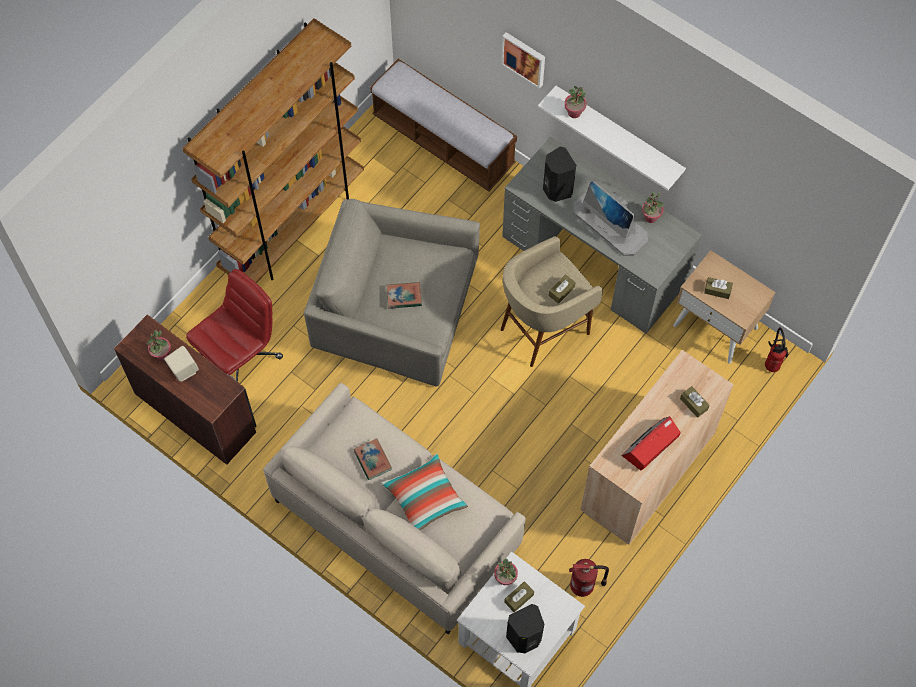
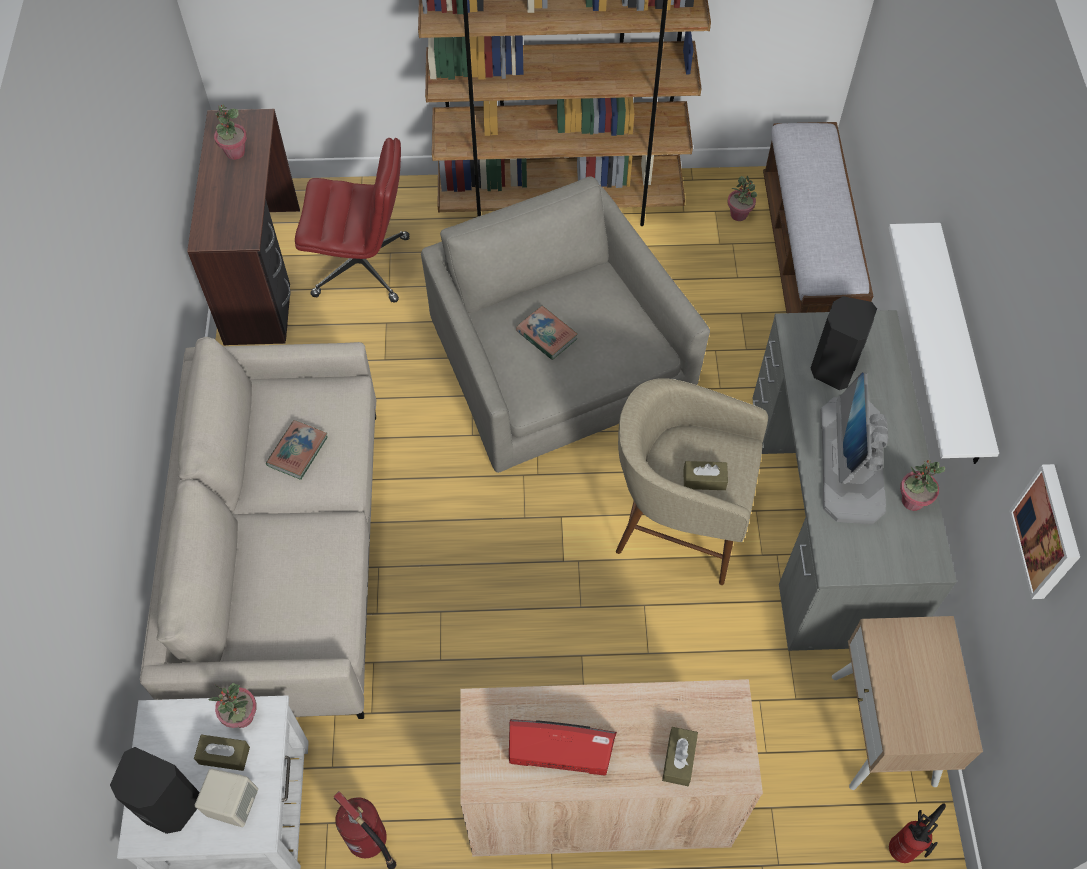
camera: 50 degrees right, 5 degrees down
beige speaker [164,346,199,382] -> beige speaker moved to [195,768,258,827]
pillow [381,453,468,531] -> none
picture [501,32,545,89] -> picture moved to [1009,464,1080,599]
potted plant [564,86,587,118] -> potted plant moved to [727,175,757,221]
brown tissue box [704,277,733,299] -> none

